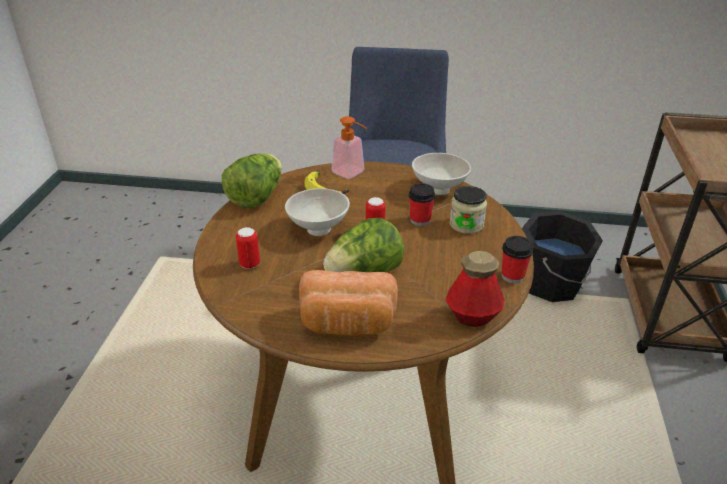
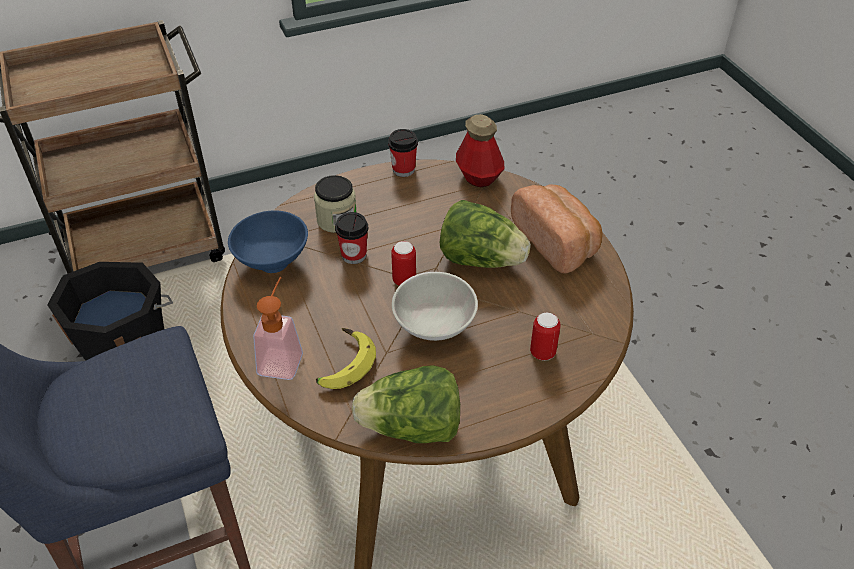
camera: 120 degrees left, 10 degrees up
white bowl [412,153,471,195] -> blue bowl [228,210,308,273]

